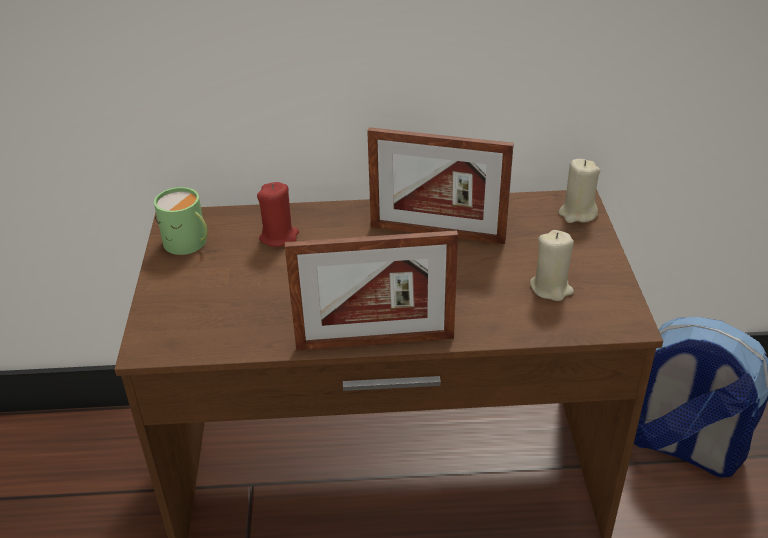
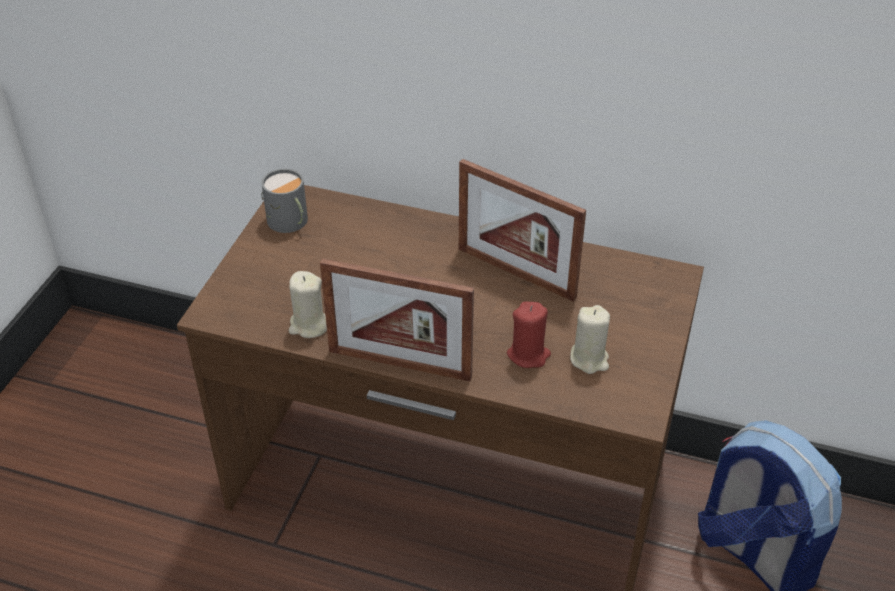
camera: 20 degrees right, 5 degrees up
green mug [154,187,208,255] -> grey mug [261,169,308,233]
red candle [257,182,299,247] -> red candle moved to [507,302,551,368]
beige candle [559,159,600,223] -> beige candle moved to [289,271,327,338]

